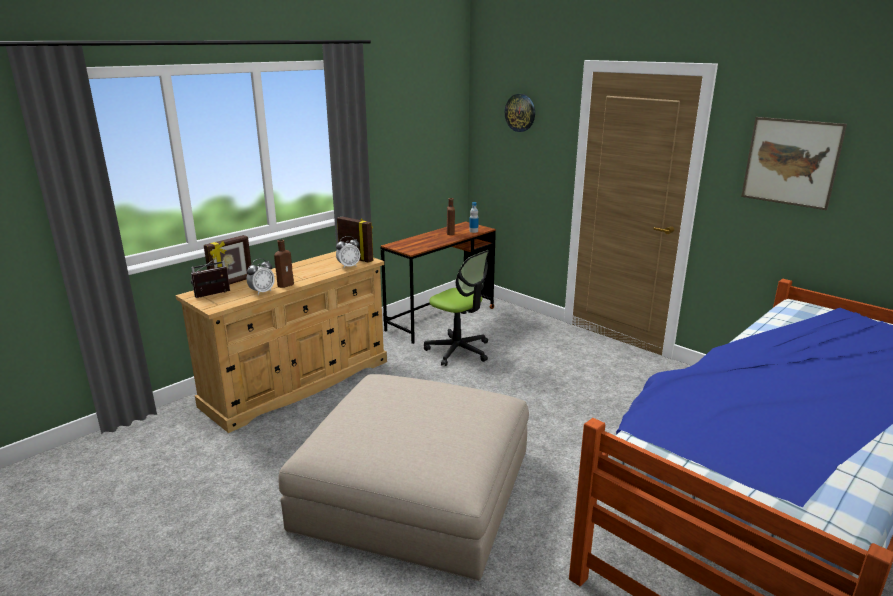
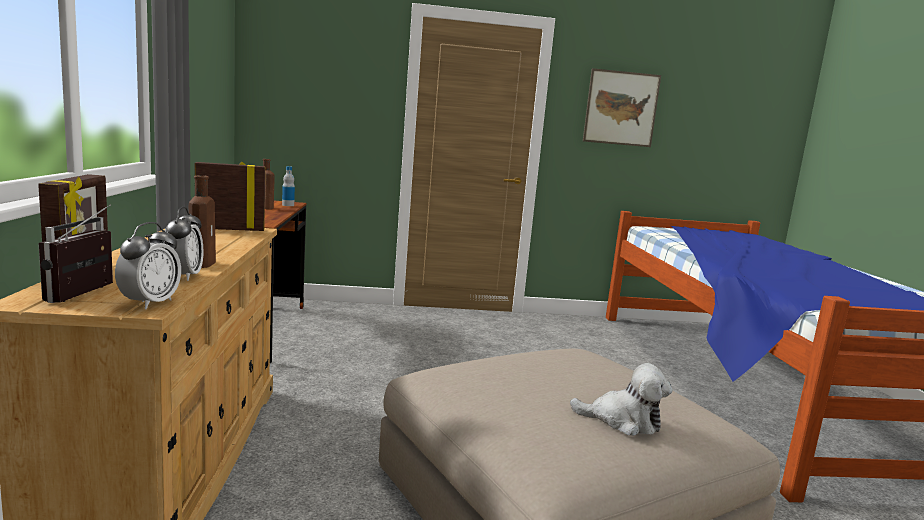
camera: 50 degrees left, 10 degrees down
alarm clock [336,236,360,269] -> alarm clock moved to [115,222,181,309]
office chair [424,250,490,366] -> none
wall clock [505,94,535,132] -> none
none -> plush toy [570,363,673,436]

